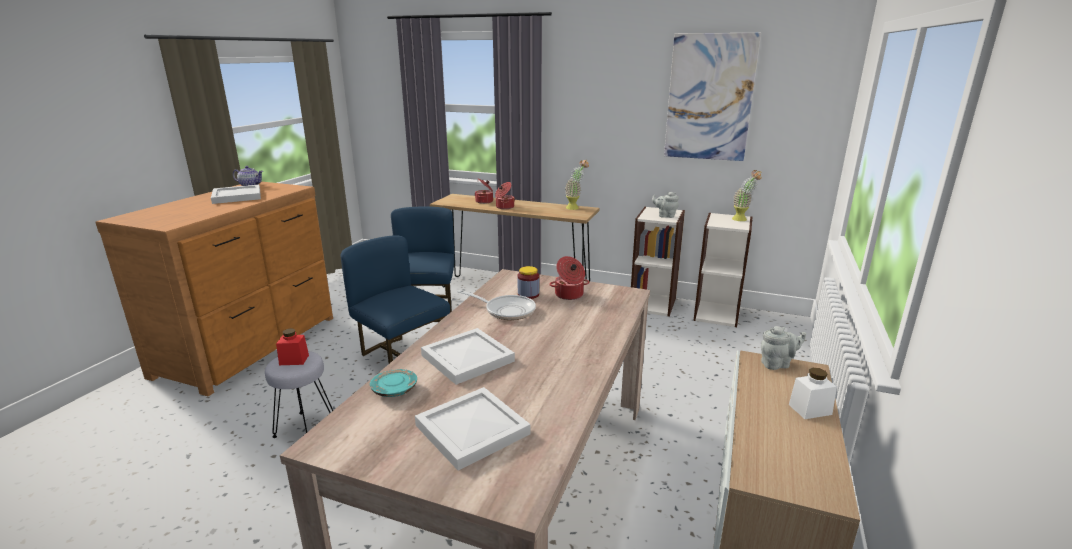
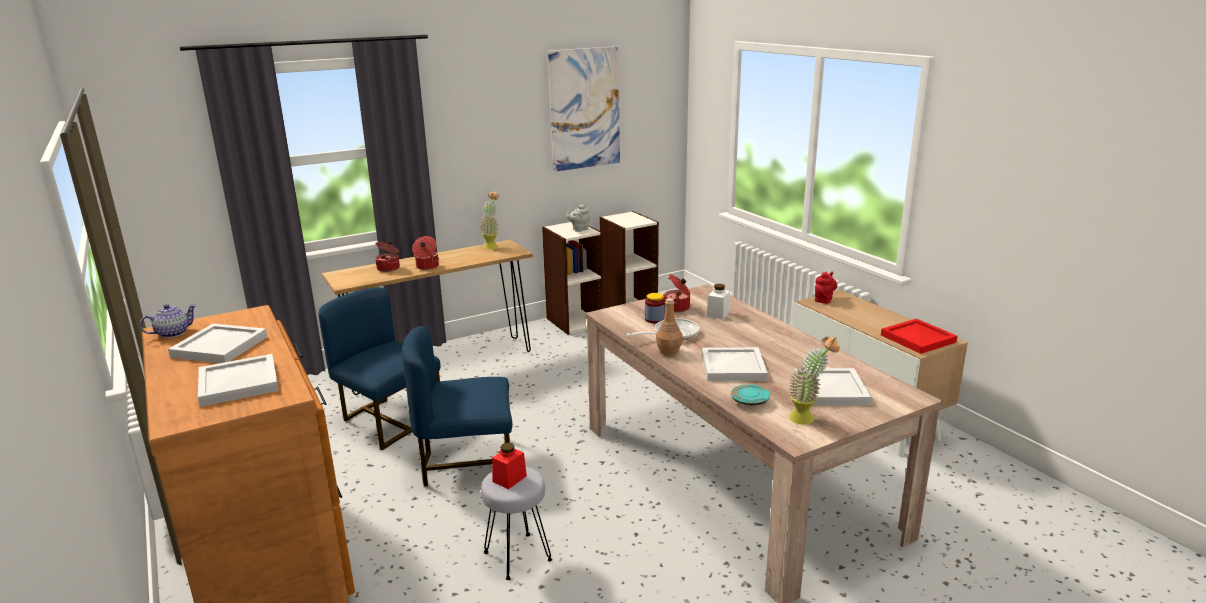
camera: 50 degrees left, 0 degrees up
potted plant [732,170,762,221] -> potted plant moved to [789,336,840,425]
grey teapot [761,326,806,370] -> red teapot [815,271,837,304]
white jar [789,368,837,419] -> white jar moved to [707,284,730,319]
none -> white tray [198,354,279,407]
none -> brown bottle [656,298,683,356]
none -> red tray [881,319,958,354]

